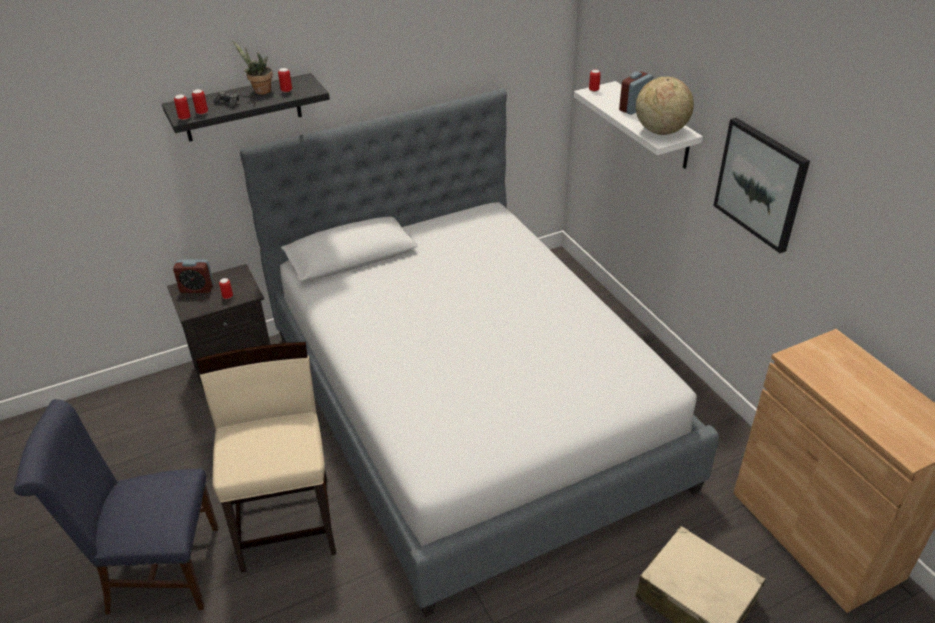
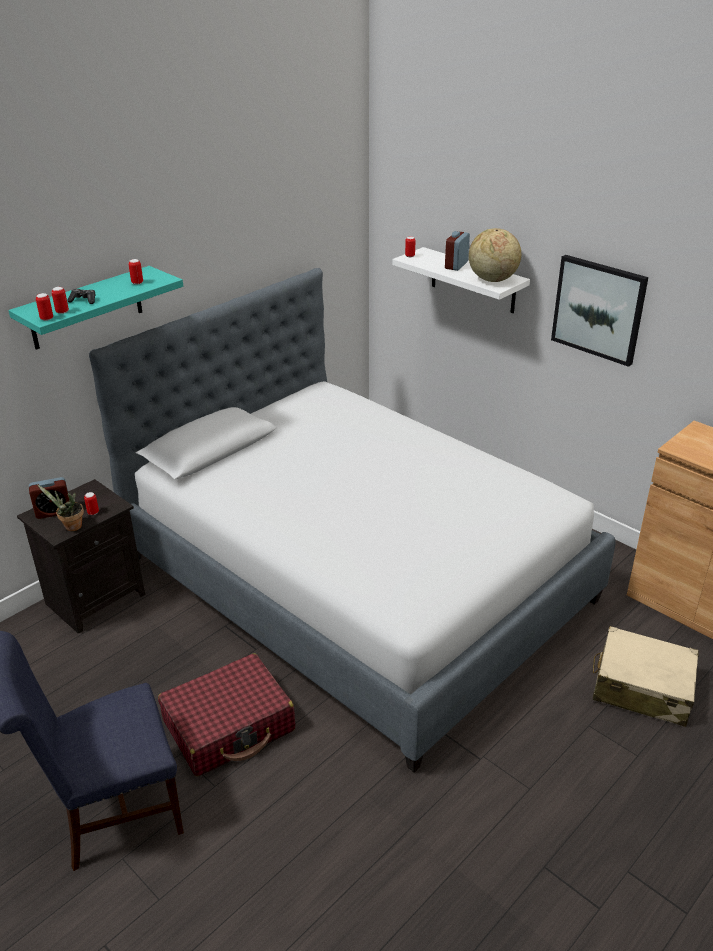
camera: 20 degrees left, 5 degrees down
black shelf [162,73,330,142] -> turquoise shelf [8,266,183,350]
beige chair [197,342,336,573] -> red suitcase [158,653,295,776]
potted plant [233,41,273,95] -> potted plant moved to [37,484,84,531]

